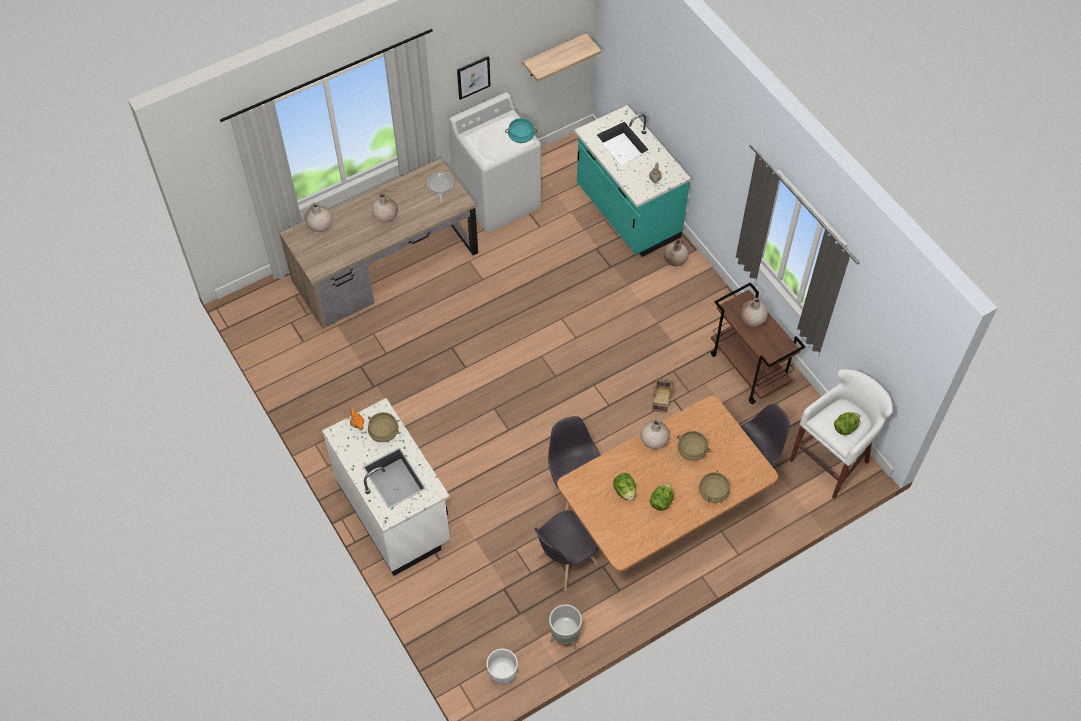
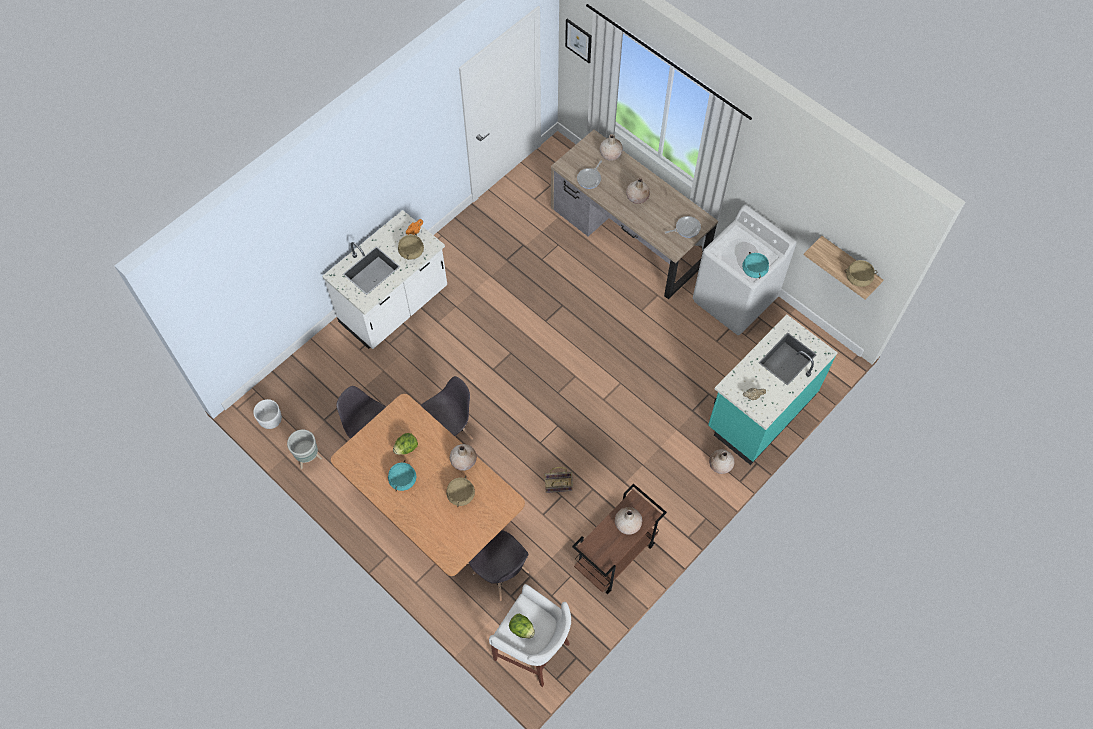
camera: 75 degrees right, 5 degrees up
picture [457,56,491,100] -> picture moved to [565,19,592,63]
lettuce [650,484,673,511] -> turquoise cooking pot [388,460,416,491]
beige cooking pot [699,470,730,503] -> beige cooking pot moved to [844,260,877,287]
none -> frying pan [577,160,602,189]

